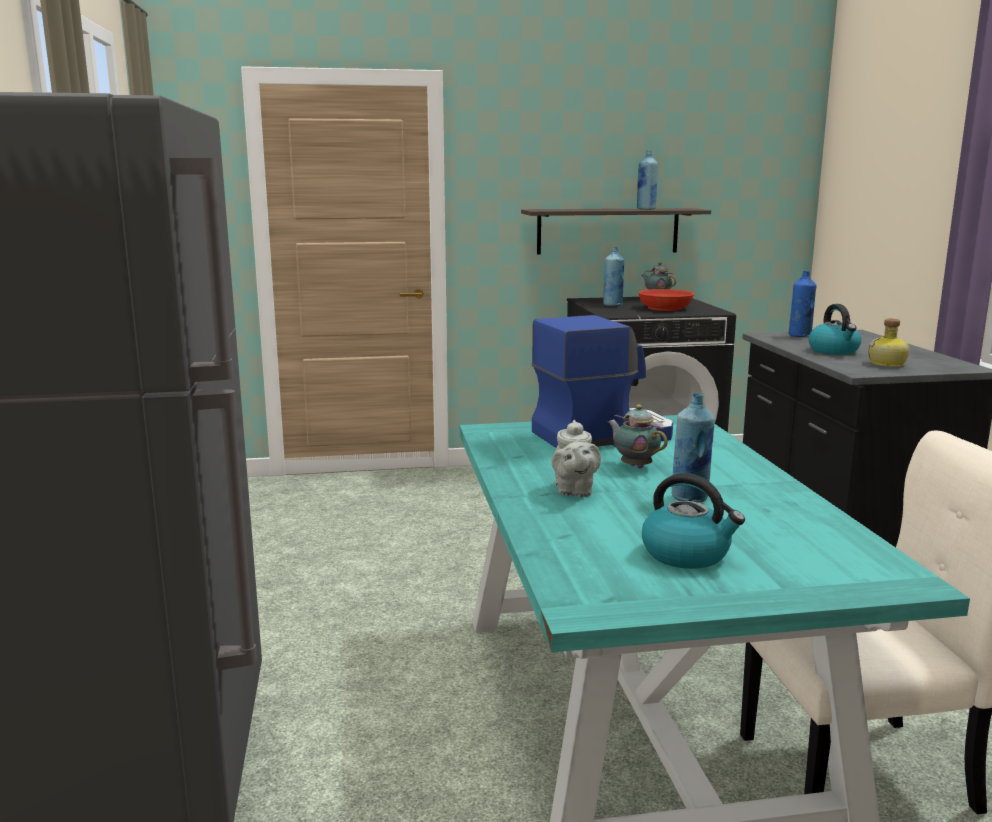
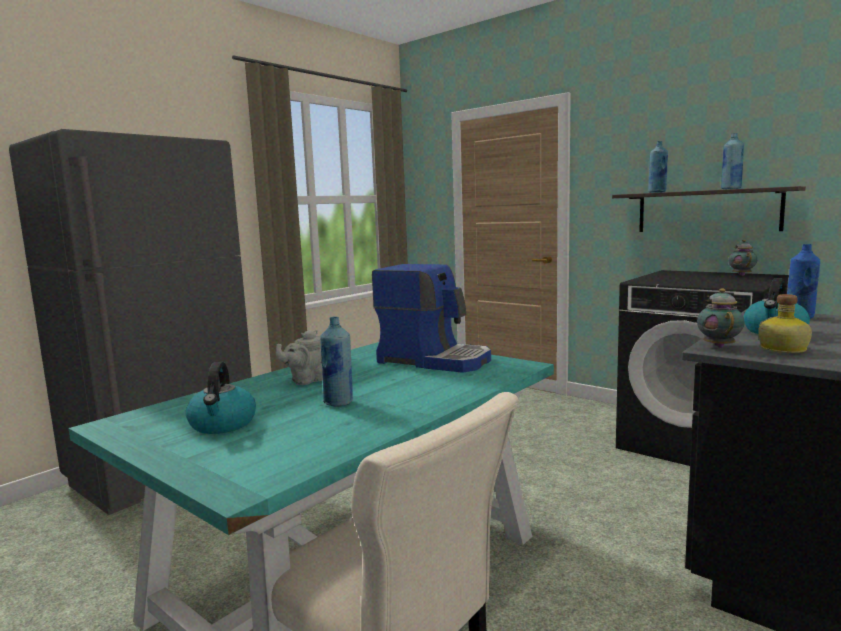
camera: 50 degrees right, 5 degrees down
blue bottle [603,247,624,306] -> blue bottle moved to [648,141,668,193]
teapot [608,405,668,469] -> teapot moved to [697,288,745,348]
red bowl [638,289,694,311] -> none

